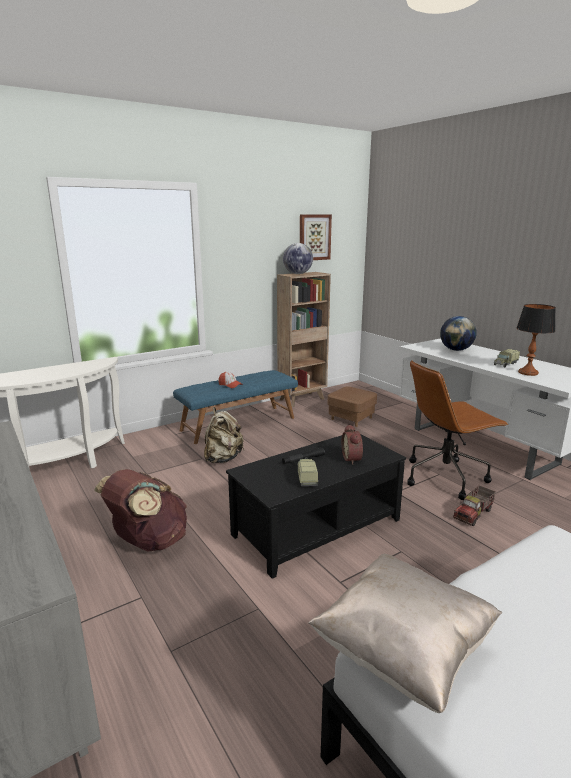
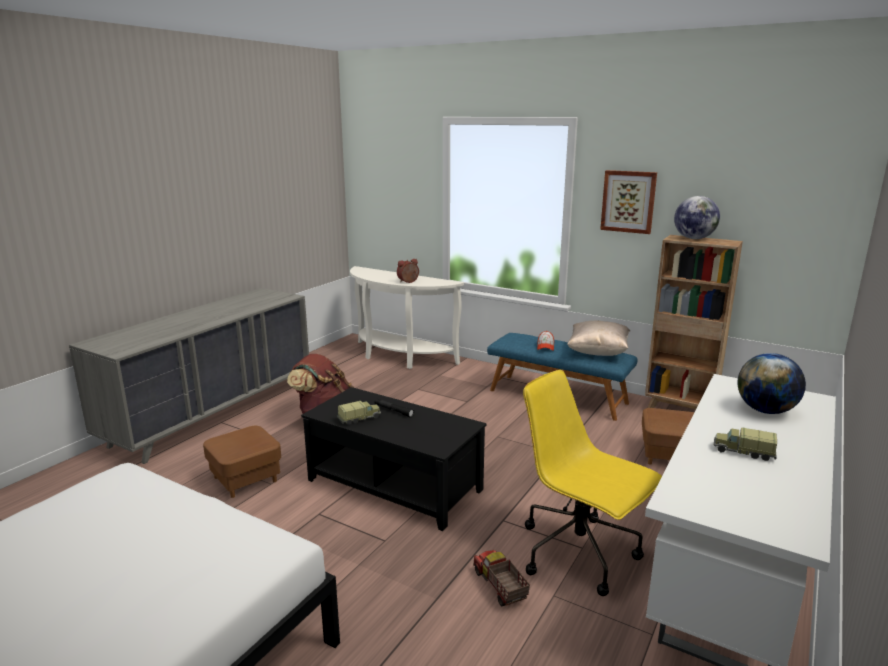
camera: 65 degrees right, 0 degrees up
beige backpack [204,407,244,463] -> none
picture [300,214,332,260] -> picture moved to [600,170,657,234]
beige pillow [309,554,502,713] -> beige pillow moved to [567,321,630,356]
alarm clock [342,424,363,465] -> alarm clock moved to [397,259,419,283]
brown office chair [407,360,509,500] -> yellow office chair [523,370,662,596]
toy truck [453,485,496,526] -> toy truck turned 45 degrees clockwise [473,550,530,607]
table lamp [517,304,556,376] -> none
none -> brown ottoman [203,426,281,498]

